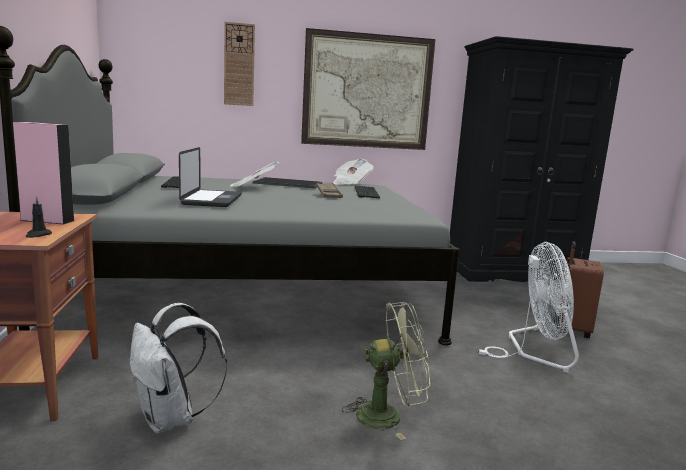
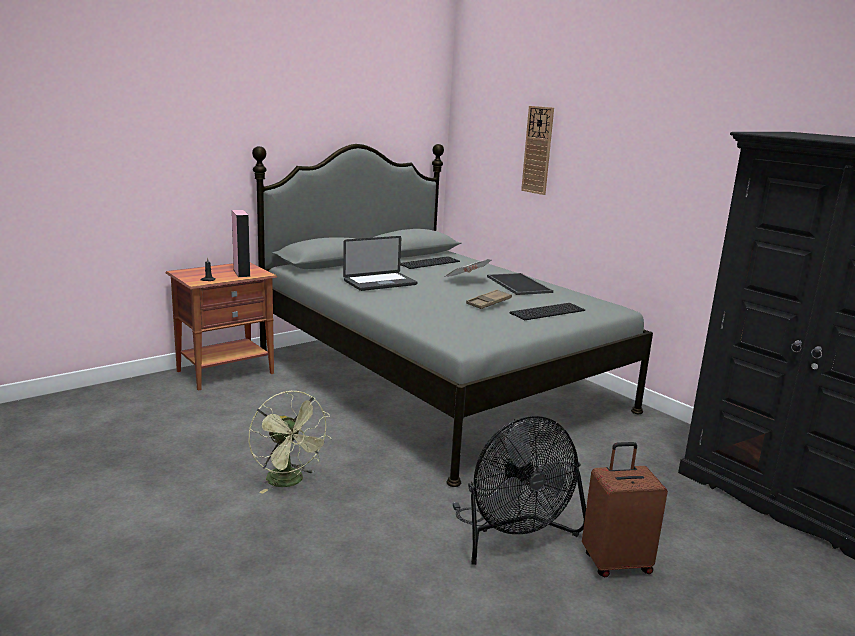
camera: 60 degrees right, 5 degrees up
white backpack [130,303,227,433] -> none
picture [301,28,436,150] -> none
newspaper [333,159,374,185] -> none
white fan [478,242,579,373] -> black fan [453,416,586,565]

